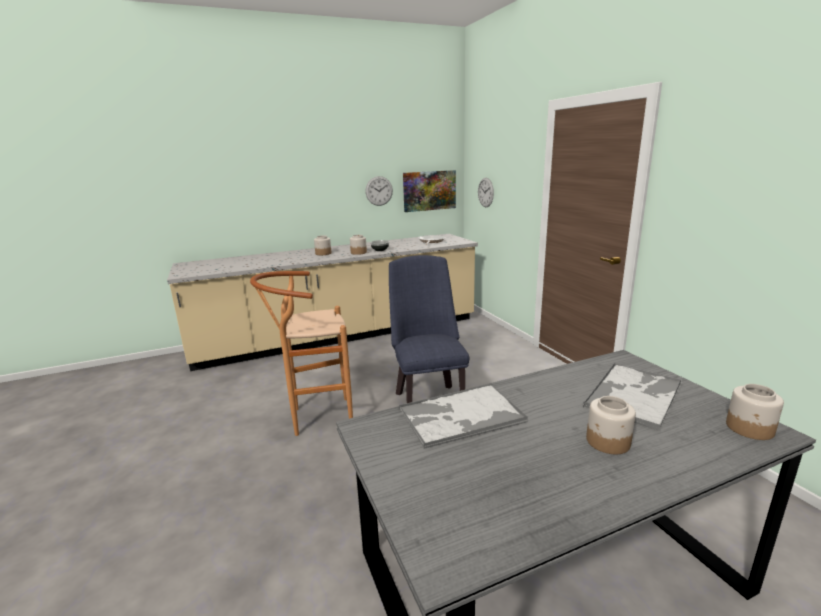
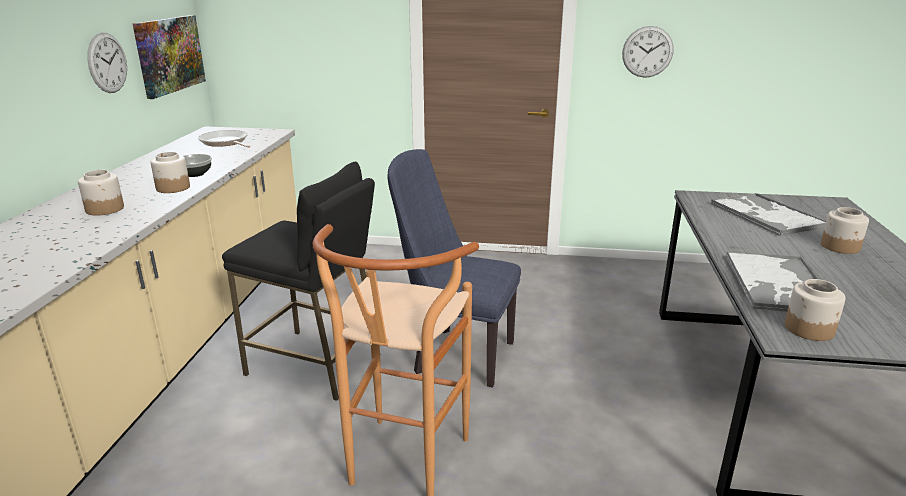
camera: 60 degrees left, 5 degrees up
wall clock [478,178,494,207] -> wall clock moved to [622,26,674,78]
jar [726,384,784,440] -> jar moved to [785,279,846,341]
none -> black stool [222,162,381,401]

